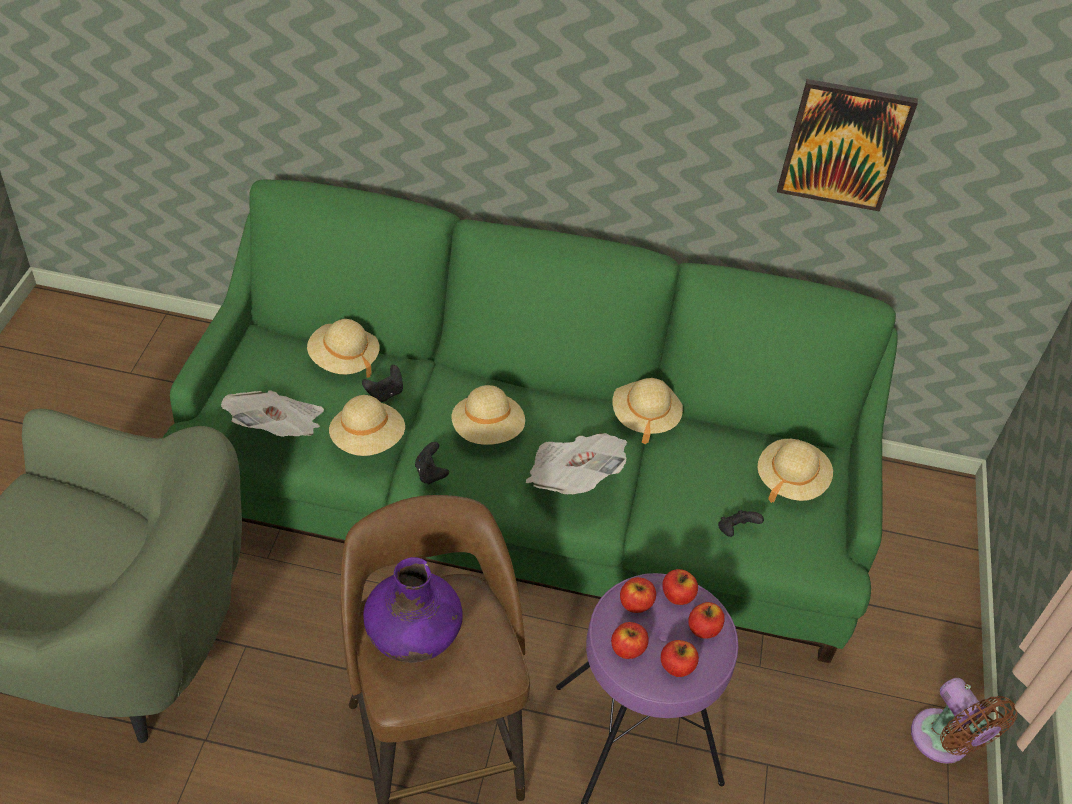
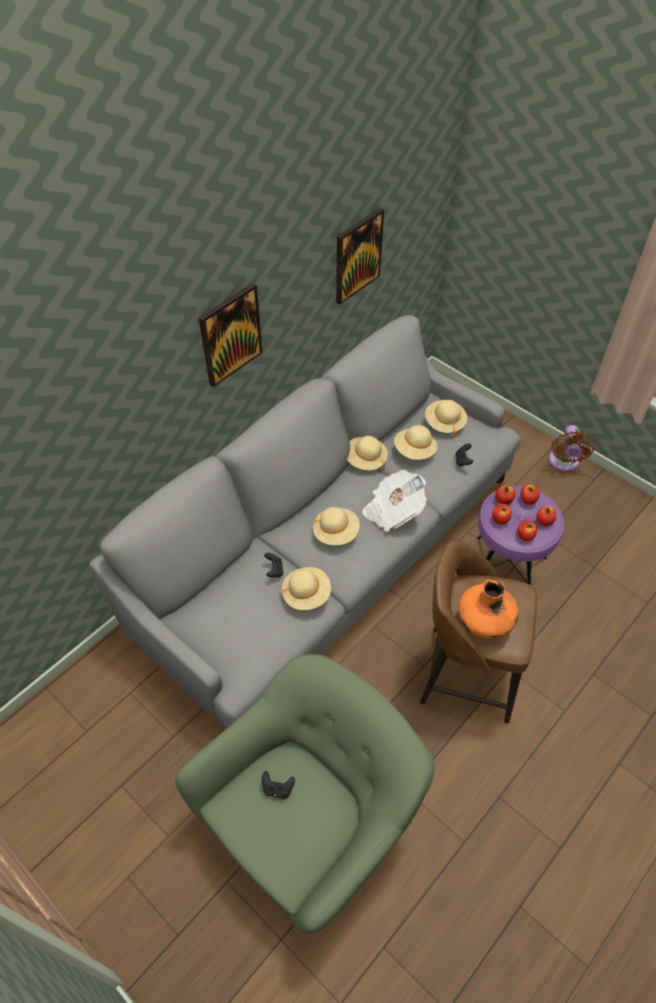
camera: 55 degrees left, 5 degrees up
green sofa [162,179,898,663] -> grey sofa [89,315,521,729]
newspaper [221,390,324,437] -> none
beige hat [307,319,380,378] -> beige hat moved to [394,425,437,460]
purple vase [363,557,463,663] -> orange vase [459,579,518,639]
black game controller [415,442,449,485] -> black game controller moved to [262,771,295,799]
brown fan [911,678,1017,764] -> brown fan turned 90 degrees clockwise [549,425,595,472]
none -> picture [199,283,263,387]

